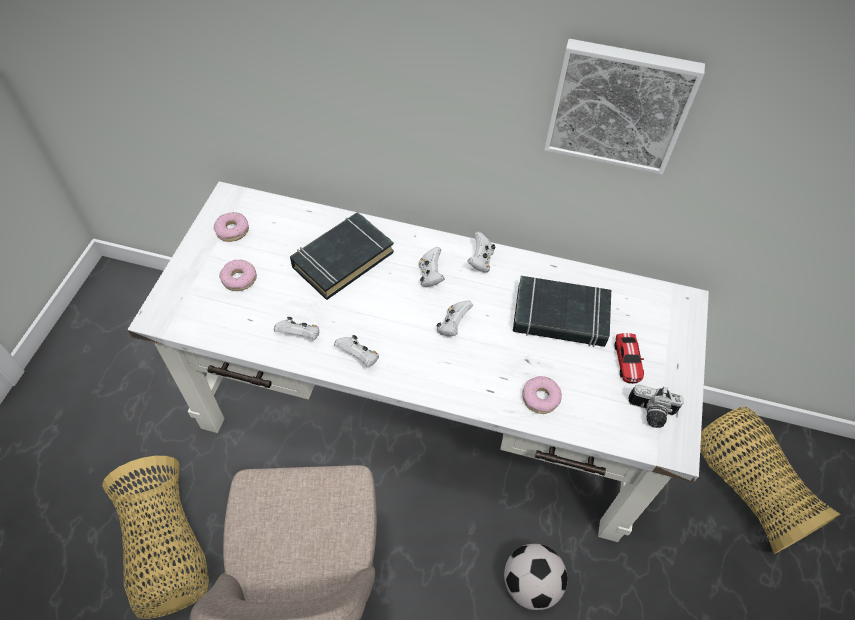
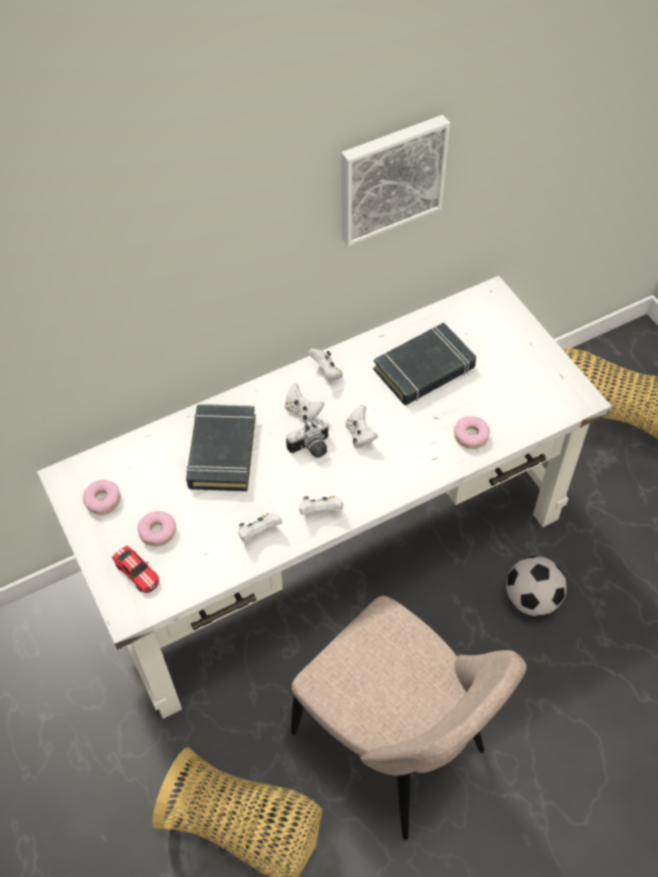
camera: 40 degrees left, 0 degrees up
toy car [614,333,644,384] -> toy car moved to [112,546,159,593]
camera [628,384,684,428] -> camera moved to [286,419,329,458]

